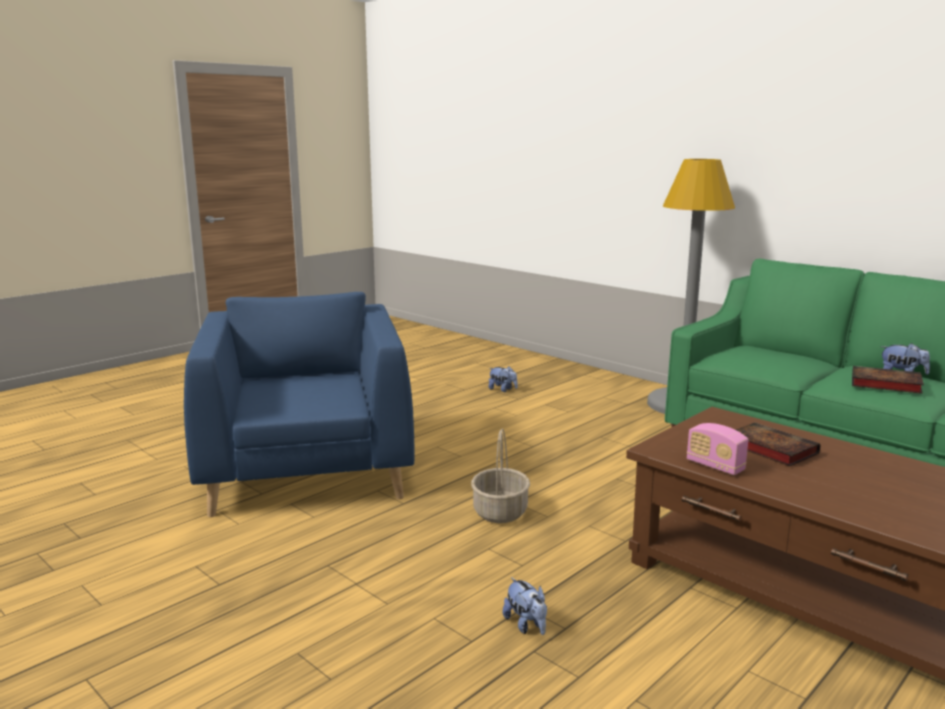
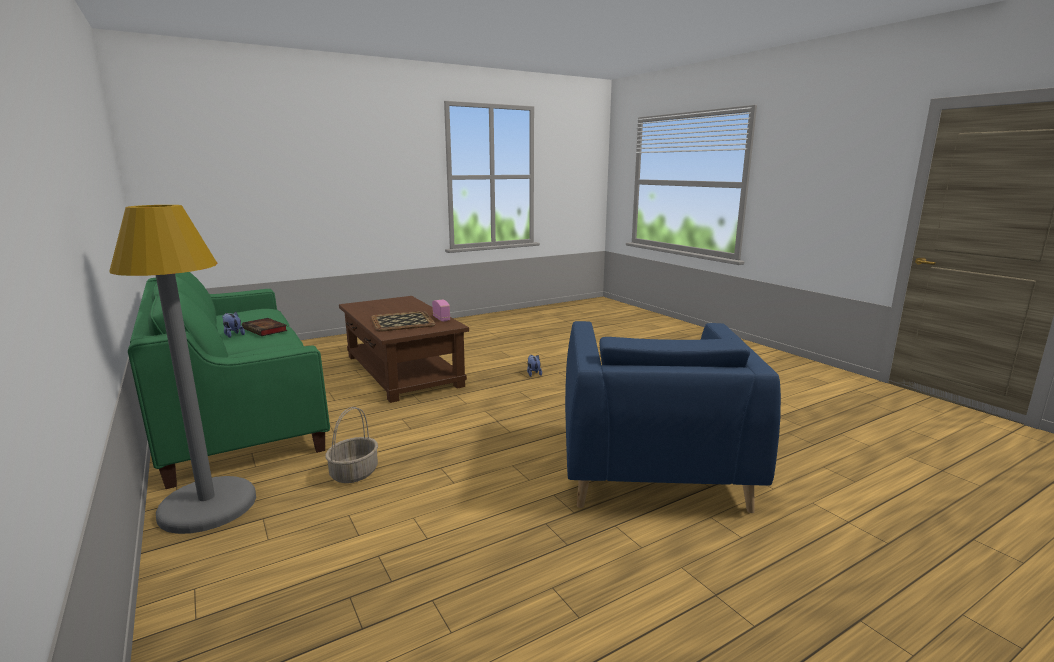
camera: 165 degrees left, 0 degrees up
basket [471,428,530,523] -> basket moved to [325,407,378,483]
plush toy [488,366,518,392] -> none
book [736,423,820,466] -> tray [370,311,436,332]

